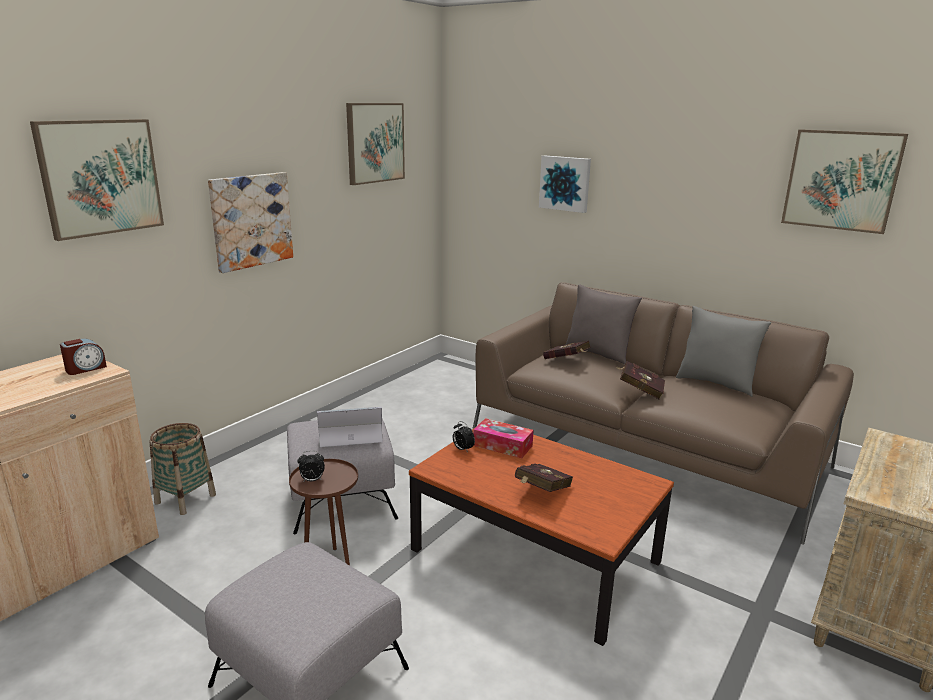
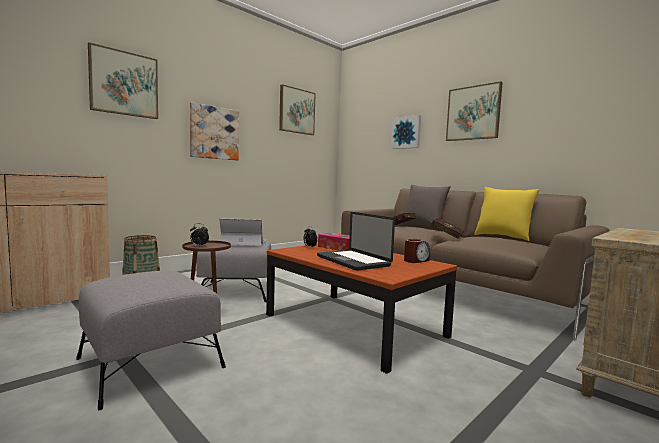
camera: 10 degrees right, 15 degrees down
alarm clock [60,338,107,375] -> alarm clock moved to [404,239,430,263]
red book [515,464,573,492] -> laptop [317,212,395,271]
grey pillow [676,306,771,397] -> yellow pillow [474,187,540,241]
picture [781,129,908,234] -> picture moved to [446,81,503,141]

